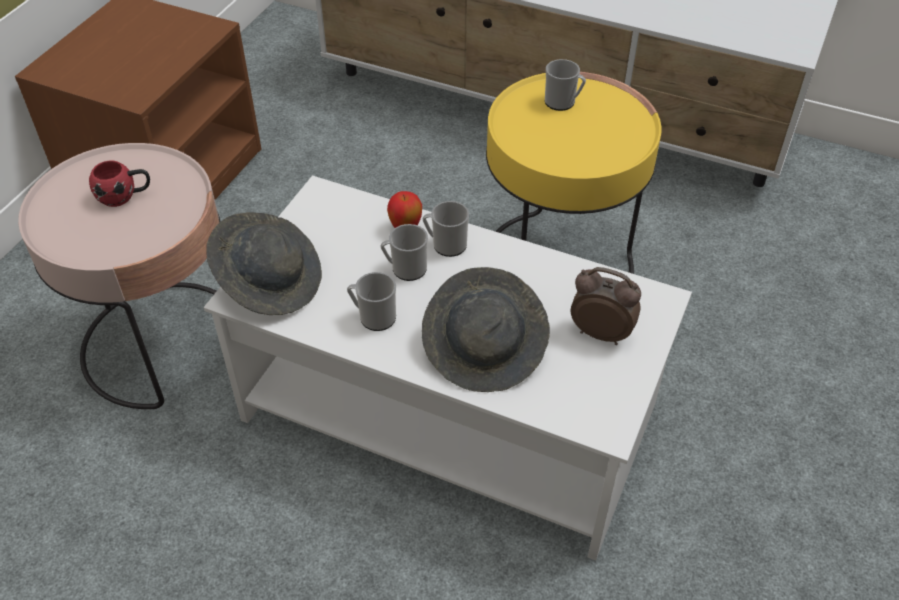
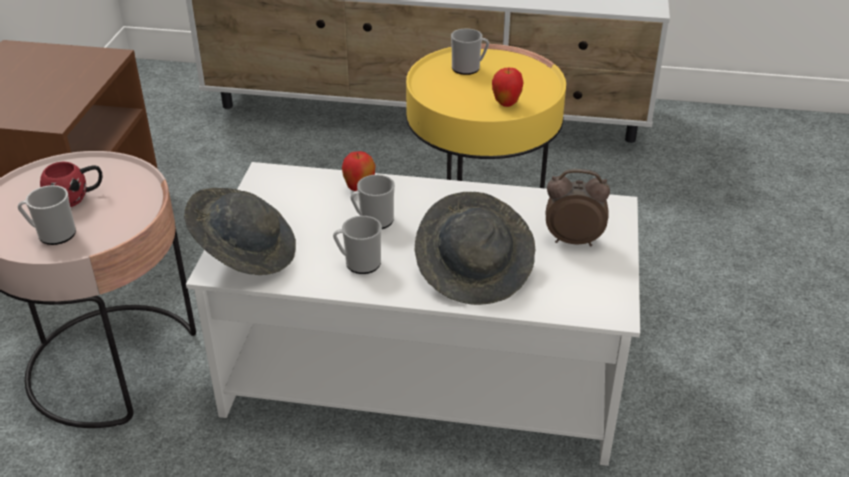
camera: 15 degrees left, 10 degrees down
mug [423,201,469,257] -> mug moved to [18,185,76,245]
none -> apple [492,68,524,107]

